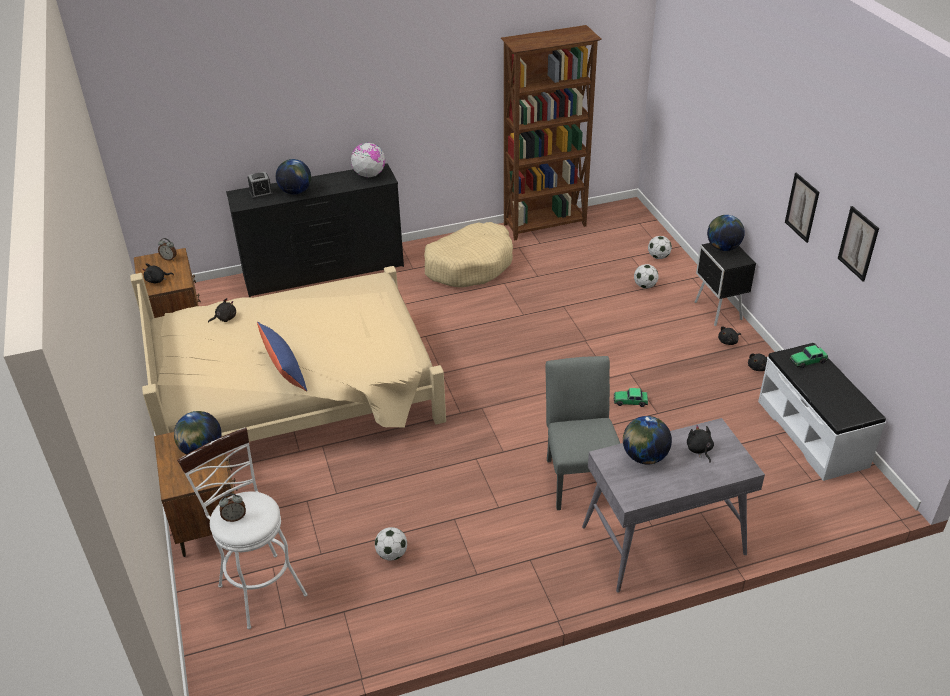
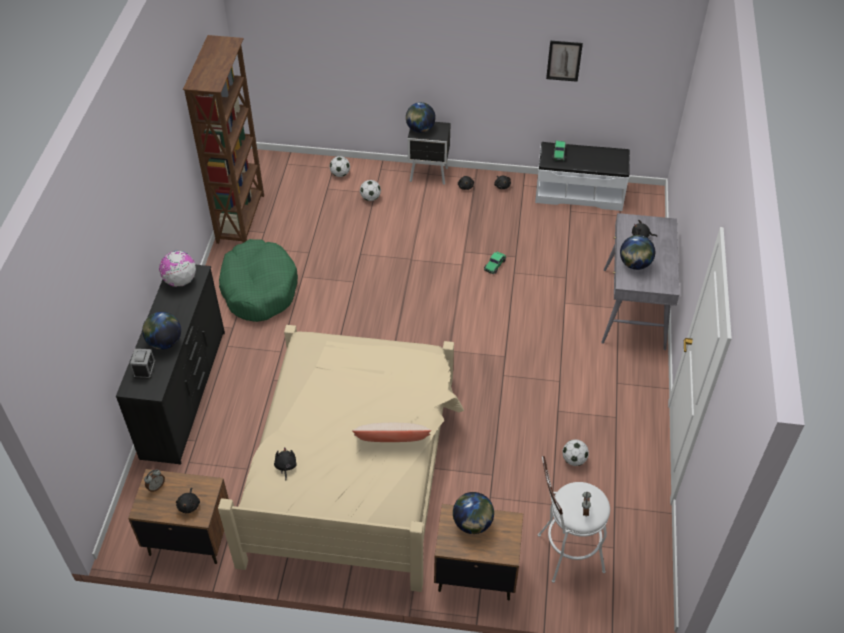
camera: 65 degrees left, 10 degrees up
blue pillow [257,322,307,391] -> beige pillow [352,423,431,442]
beige dog bed [424,222,513,287] -> green dog bed [219,239,298,322]
grey chair [545,356,620,510] -> none
picture [785,173,819,243] -> none

